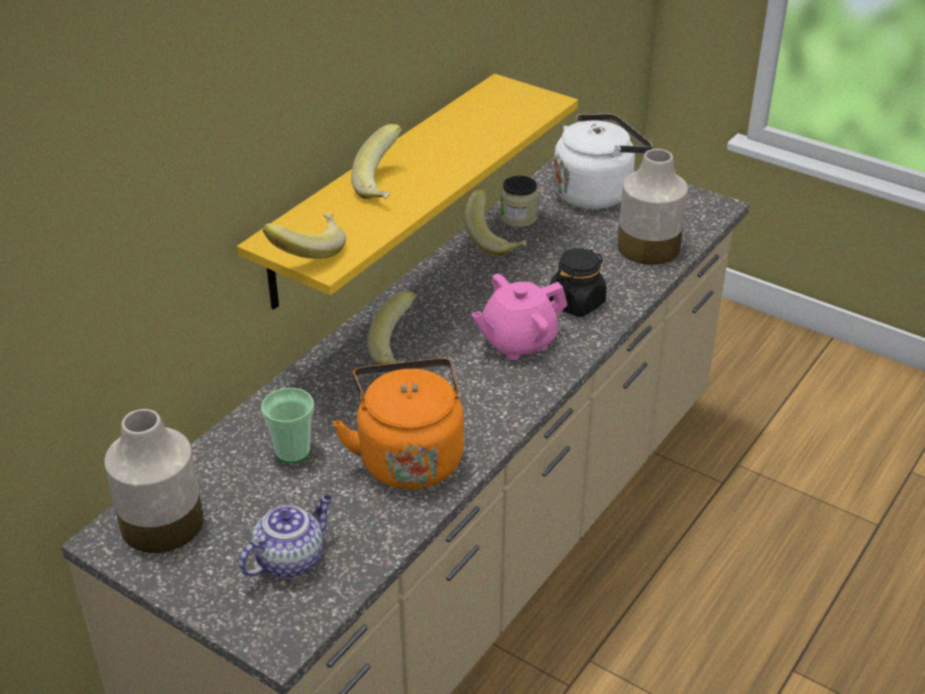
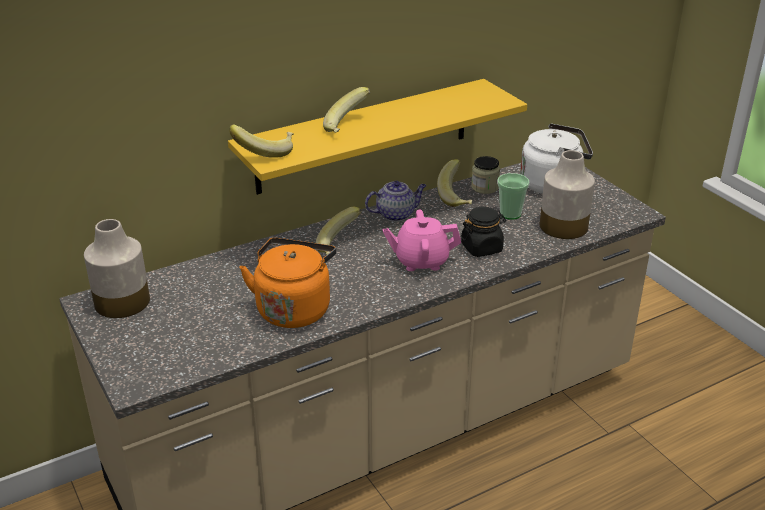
camera: 25 degrees right, 5 degrees down
teapot [239,495,332,578] -> teapot moved to [365,181,427,221]
cup [261,388,314,463] -> cup moved to [497,173,530,220]

